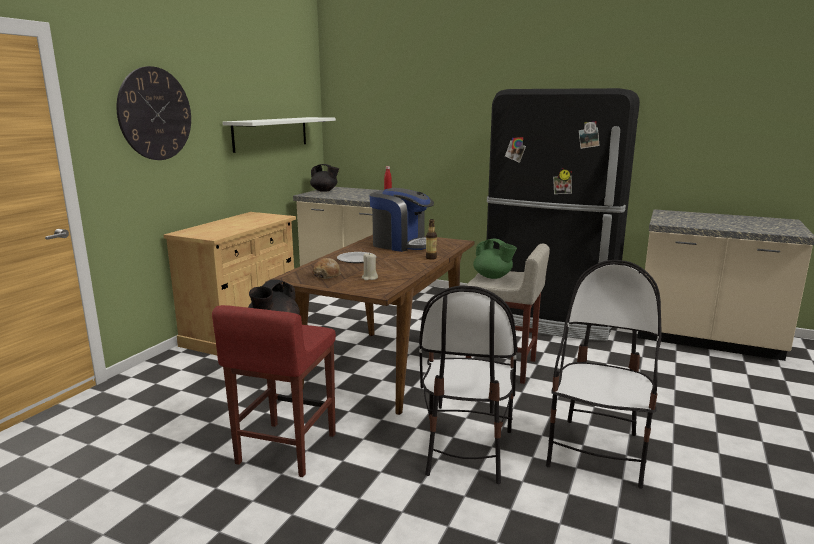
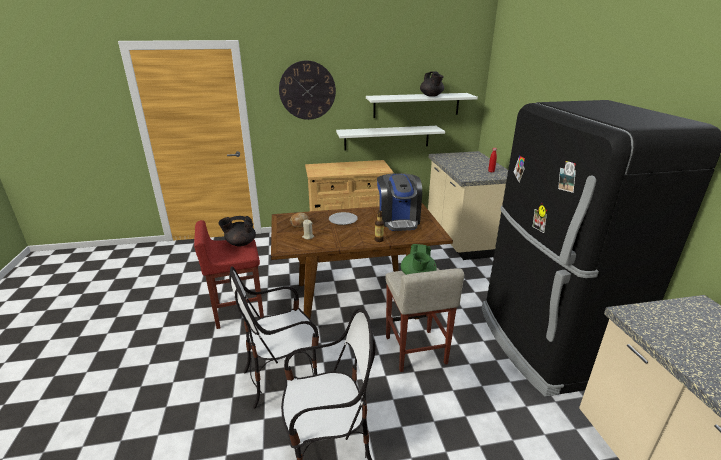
camera: 55 degrees right, 10 degrees up
black teapot [310,164,339,192] -> black teapot moved to [420,71,444,97]
none -> white shelf [336,126,445,151]

